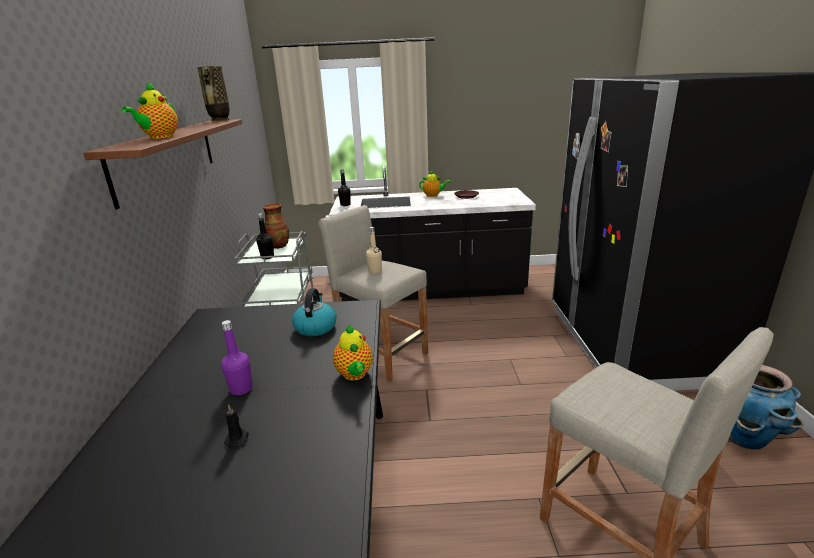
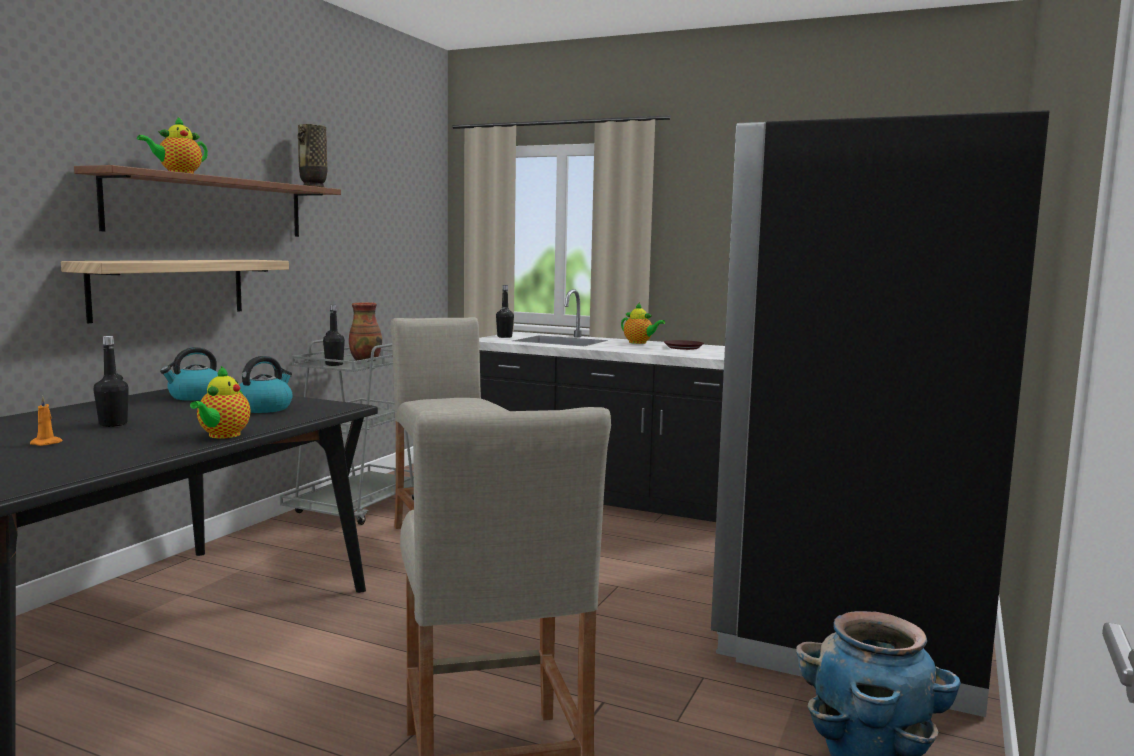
camera: 25 degrees right, 15 degrees down
purple bottle [221,320,253,395] -> black bottle [94,336,129,427]
black candle [224,404,249,448] -> orange candle [30,396,63,446]
beige bottle [366,227,382,274] -> none
none -> shelf [61,260,289,323]
none -> kettle [160,347,218,401]

